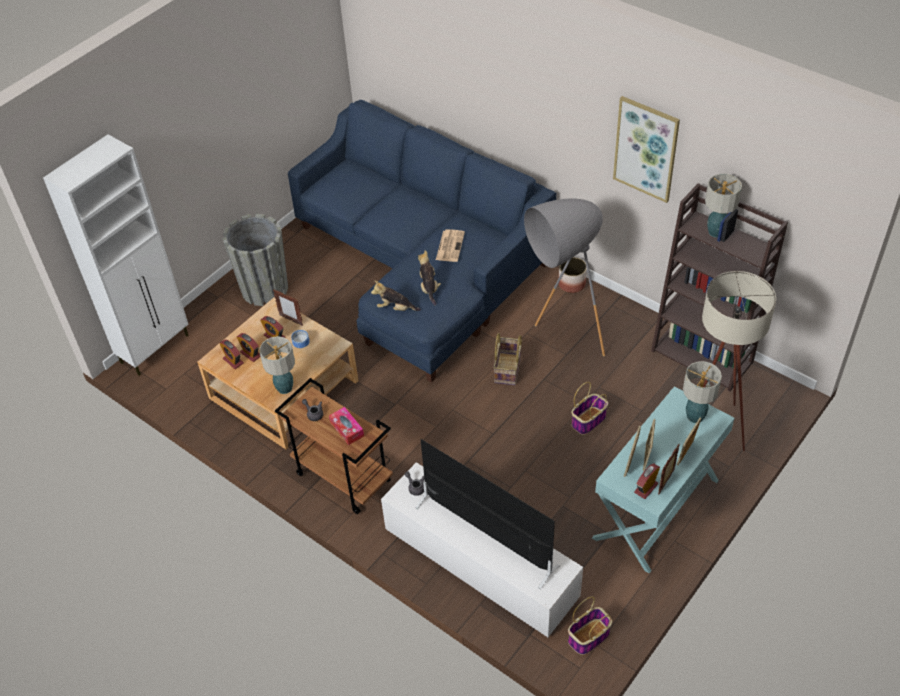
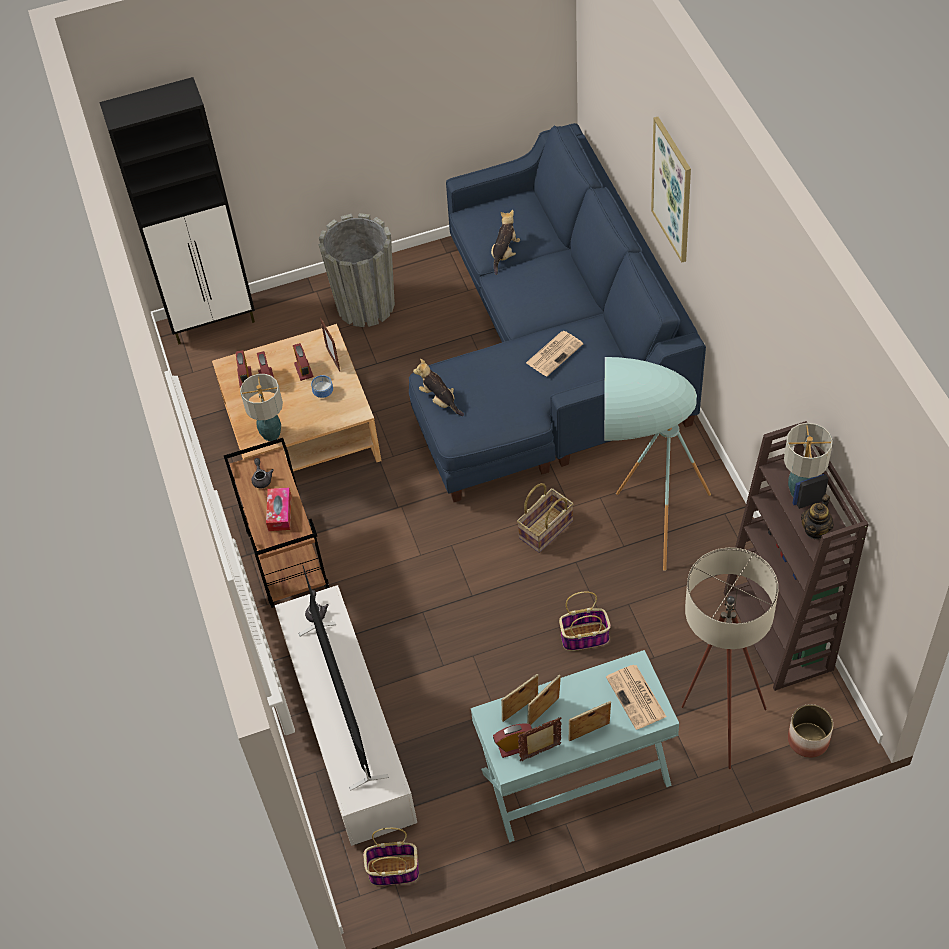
camera: 35 degrees right, 5 degrees up
white cabinet [43,134,188,376] -> black cabinet [99,77,255,345]
plush toy [418,250,441,305] -> plush toy moved to [491,210,520,275]
grey floor lamp [524,198,605,356] -> turquoise floor lamp [604,357,711,571]
planter [558,257,587,293] -> planter moved to [788,704,833,758]
picture [613,96,680,203] -> picture moved to [651,117,691,262]
table lamp [683,361,722,423] -> newspaper [606,665,667,730]
none -> teapot [801,494,834,539]

